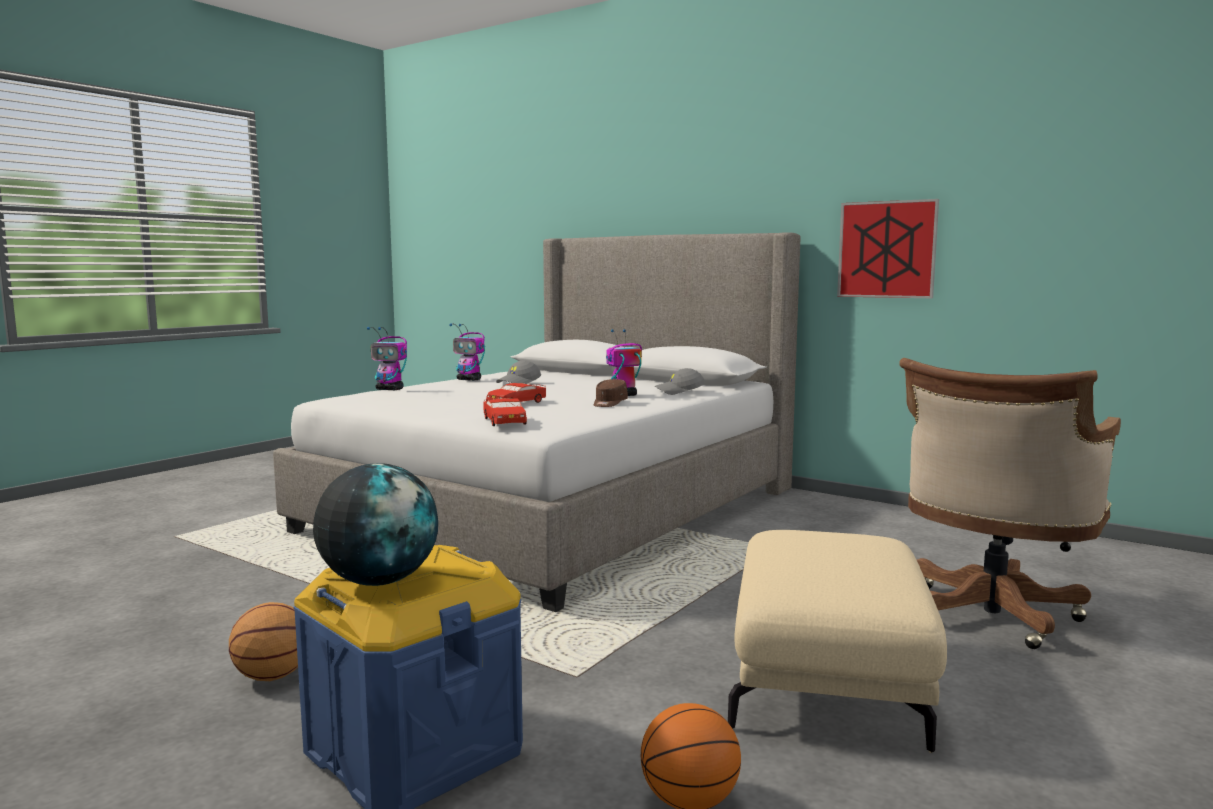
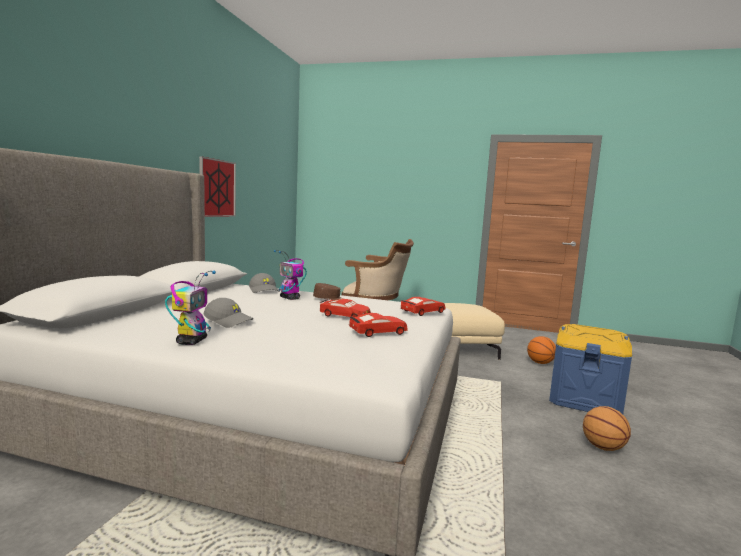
camera: 110 degrees left, 0 degrees up
globe [313,463,438,586] -> none
toy robot [367,327,407,390] -> none
none -> red toy car [349,313,408,337]

